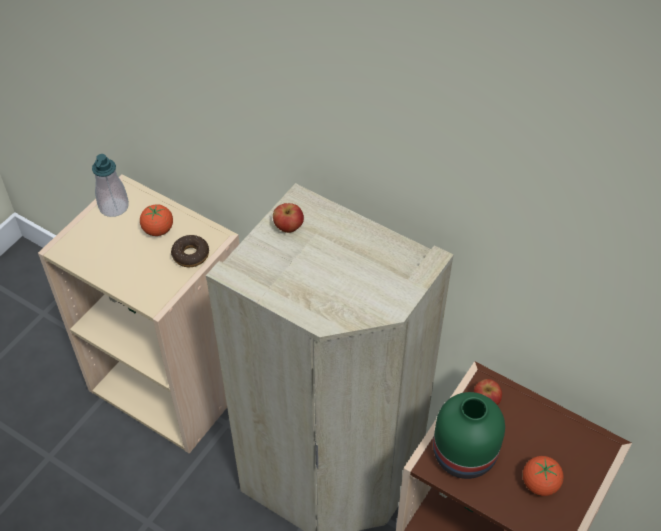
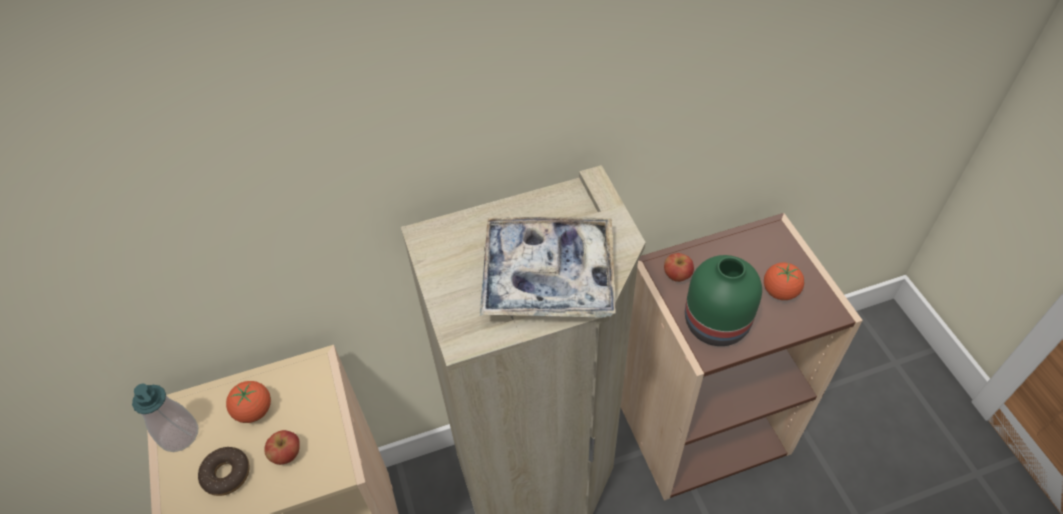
camera: 50 degrees left, 0 degrees up
donut [171,235,209,267] -> donut moved to [198,447,250,496]
apple [273,203,304,233] -> apple moved to [264,430,300,465]
none -> tray [480,217,616,318]

